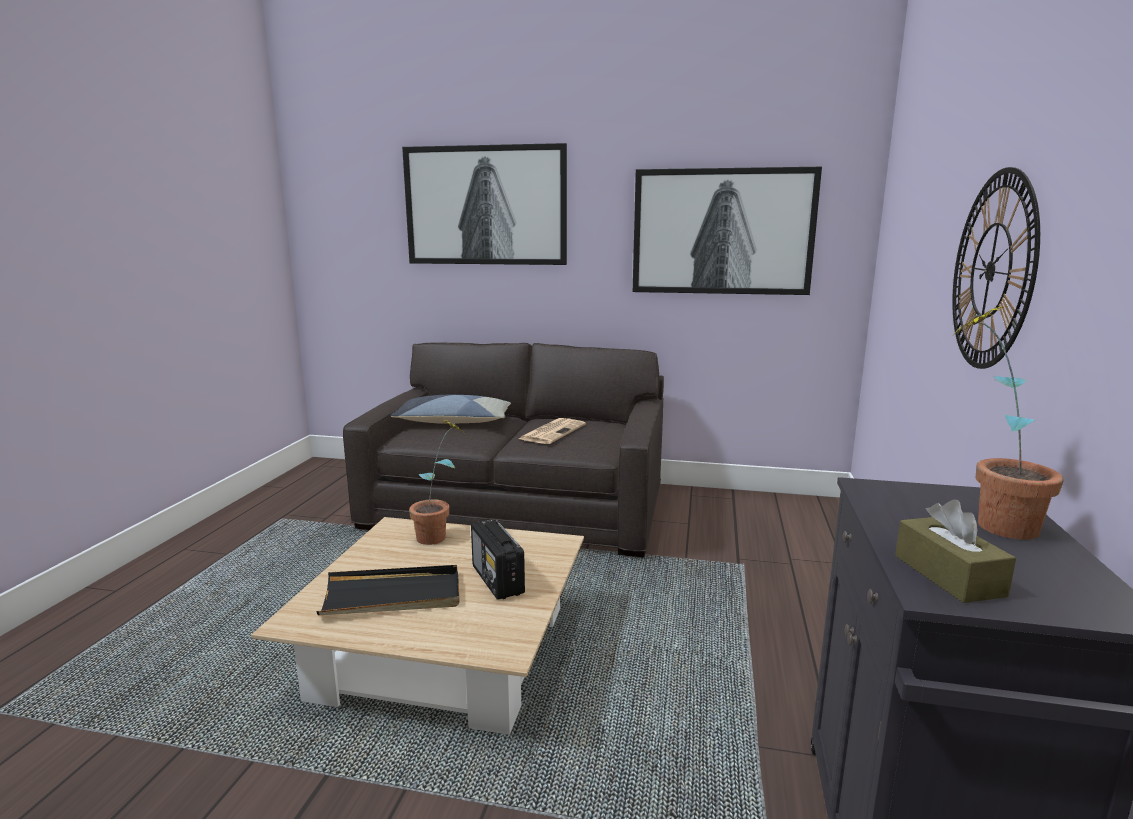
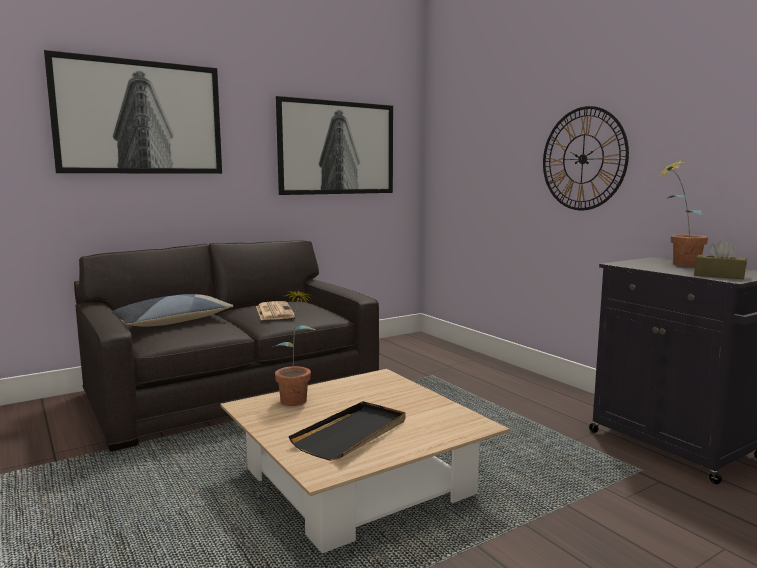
camera: 45 degrees left, 5 degrees down
radio [471,519,525,600] -> none

